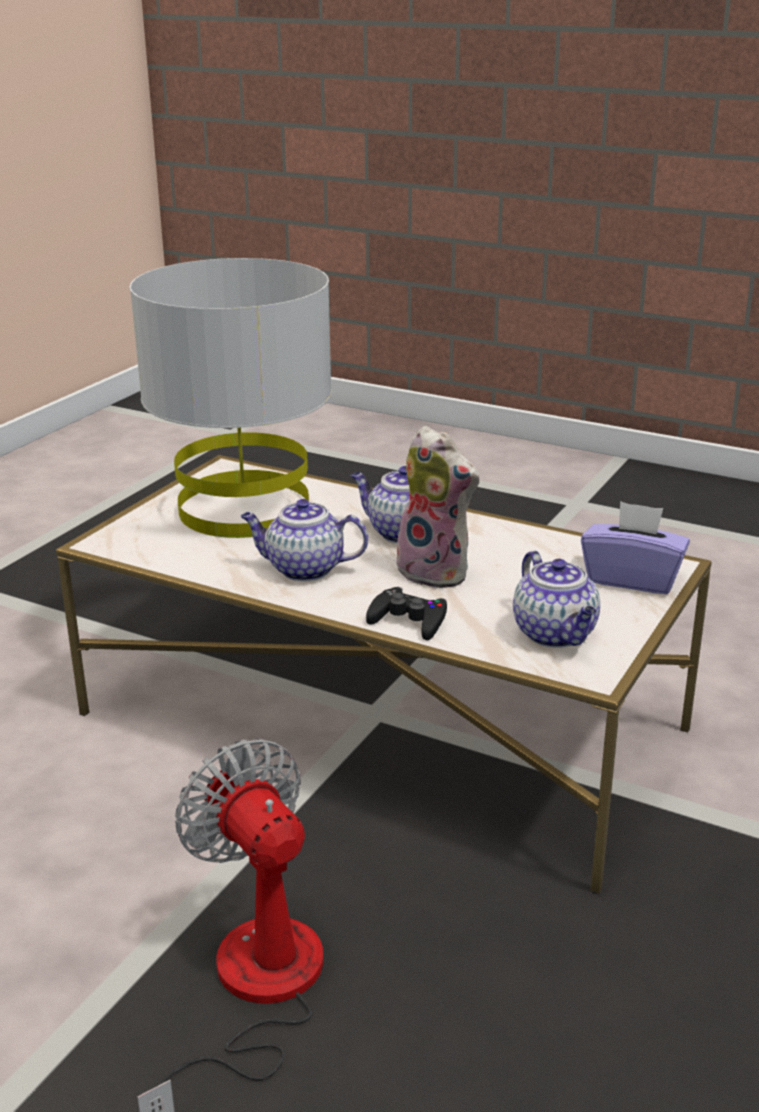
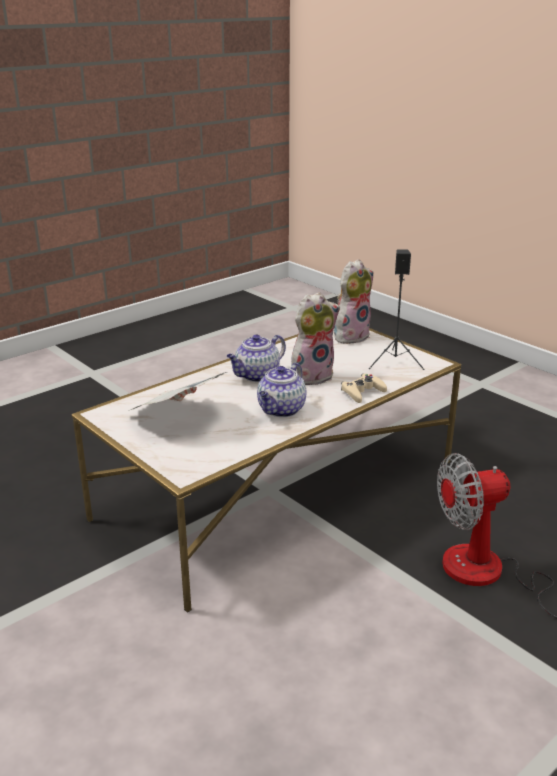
camera: 70 degrees left, 0 degrees up
grey table lamp [129,258,332,538] -> newspaper [128,372,227,411]
black game controller [366,587,447,640] -> beige game controller [341,374,387,403]
teapot [513,551,600,648] -> black speaker [369,249,425,370]
purple tissue box [581,501,690,594] -> plush toy [334,259,373,345]

